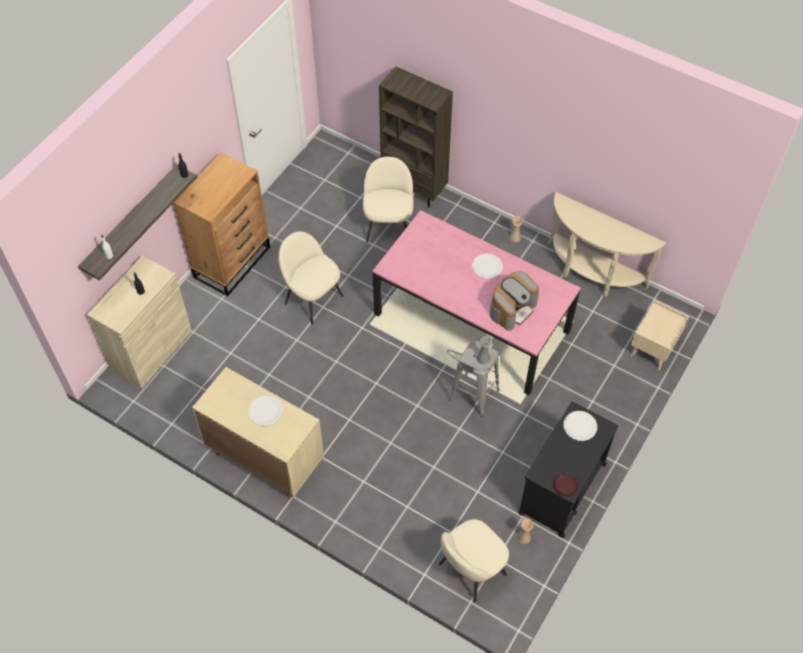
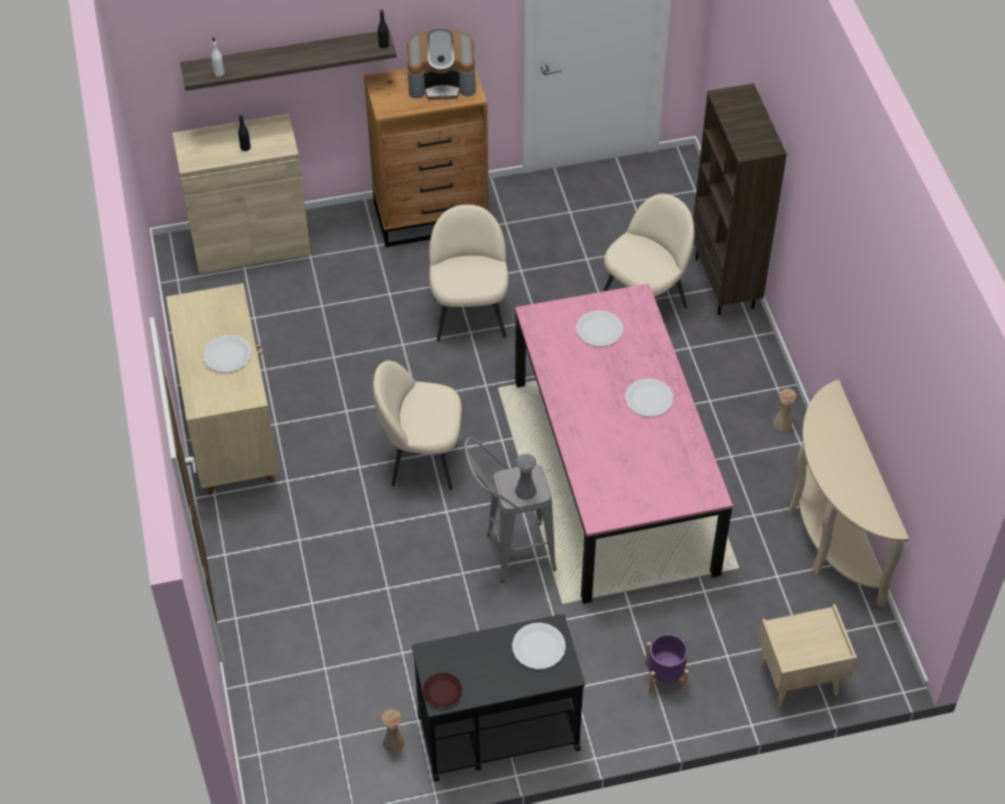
camera: 45 degrees right, 5 degrees down
beige chair [439,519,509,603] -> beige chair moved to [373,361,462,490]
coffee machine [490,271,539,331] -> coffee machine moved to [407,29,476,100]
none -> white plate [576,310,623,346]
none -> purple planter [645,634,689,695]

